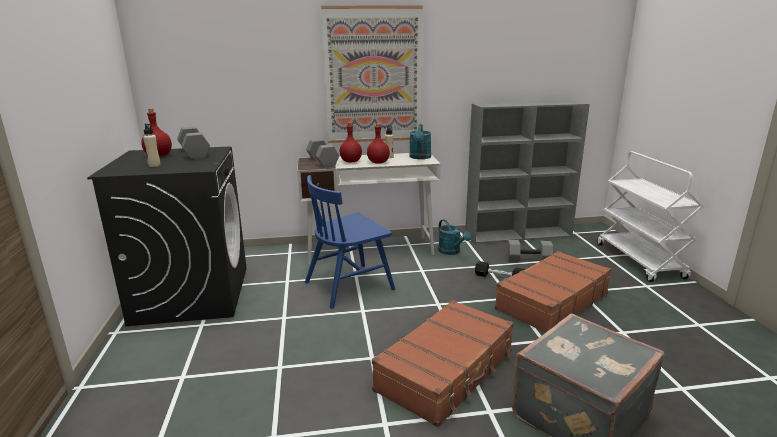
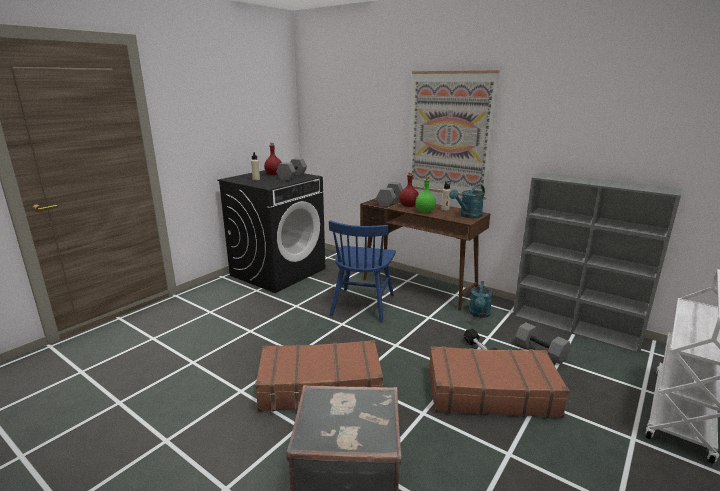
camera: 45 degrees right, 0 degrees up
white desk [297,153,441,264] -> brown desk [360,198,490,310]
blue chair [305,175,395,309] -> blue chair turned 90 degrees counterclockwise [329,220,396,322]
red bottle [367,123,390,164] -> green bottle [415,177,436,213]

